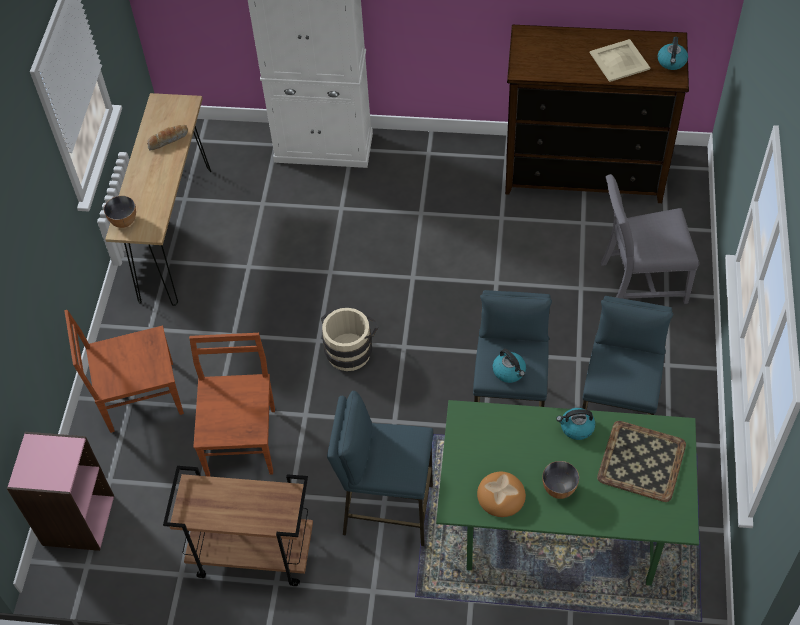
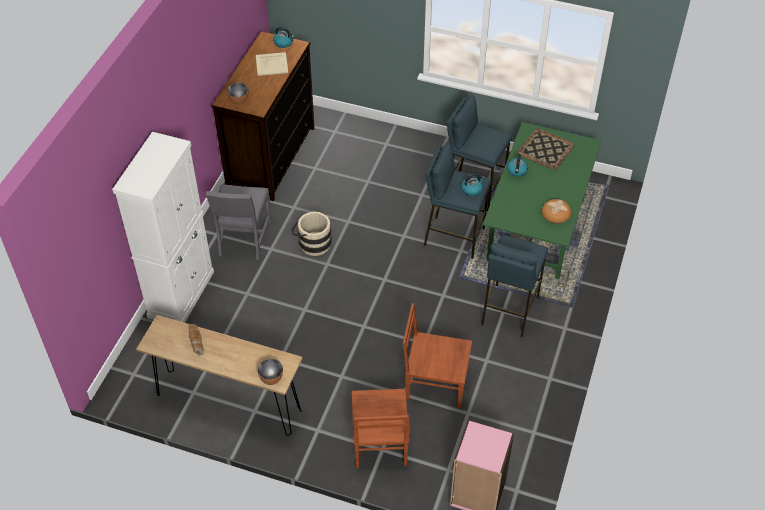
camera: 80 degrees left, 5 degrees down
brown cart [163,466,313,586] -> none
beige bucket [321,308,378,371] -> beige bucket moved to [292,212,332,256]
bowl [542,461,579,499] -> bowl moved to [227,83,249,105]
grey chair [601,174,699,304] -> grey chair moved to [206,184,272,259]

